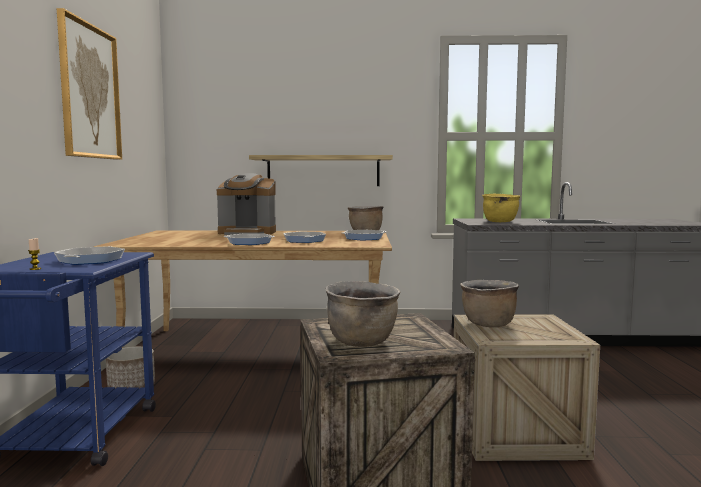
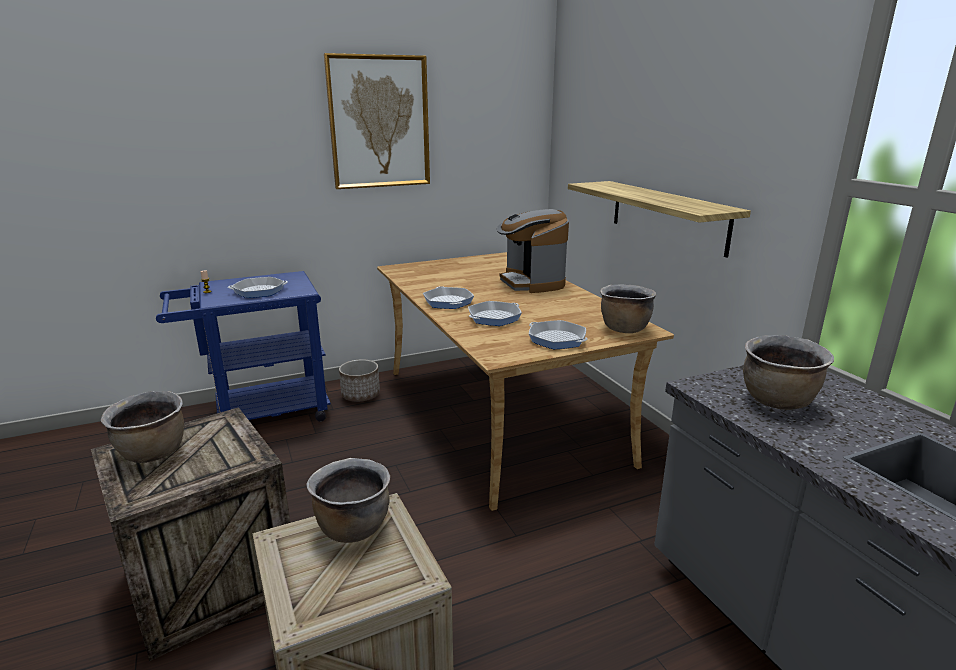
camera: 65 degrees right, 15 degrees up
yellow cooking pot [482,194,521,222] -> brown cooking pot [743,335,834,410]

